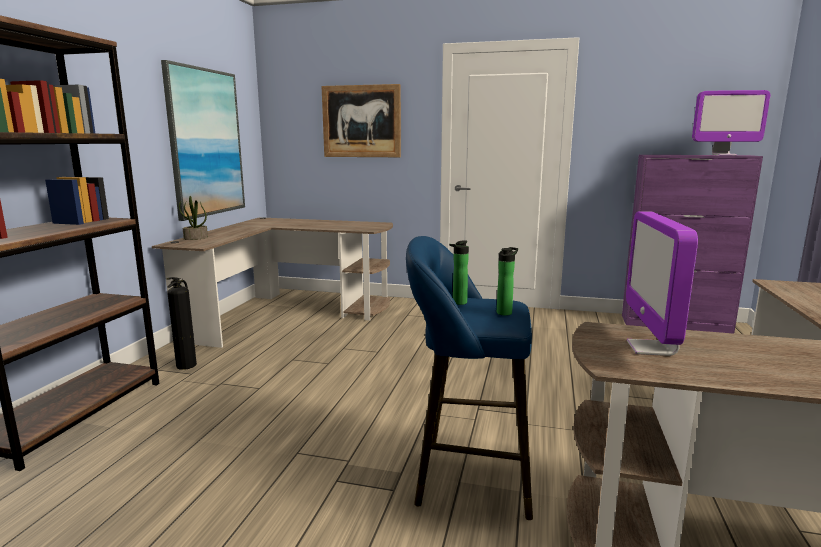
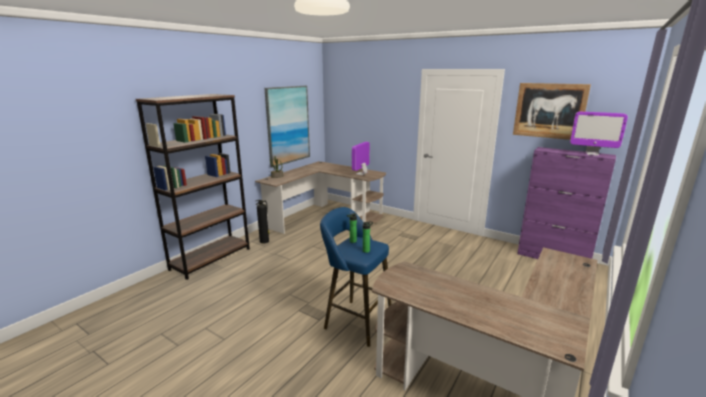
camera: 20 degrees right, 5 degrees up
picture [321,84,401,157] -> picture moved to [513,83,591,140]
monitor [626,211,698,356] -> monitor moved to [352,142,370,175]

